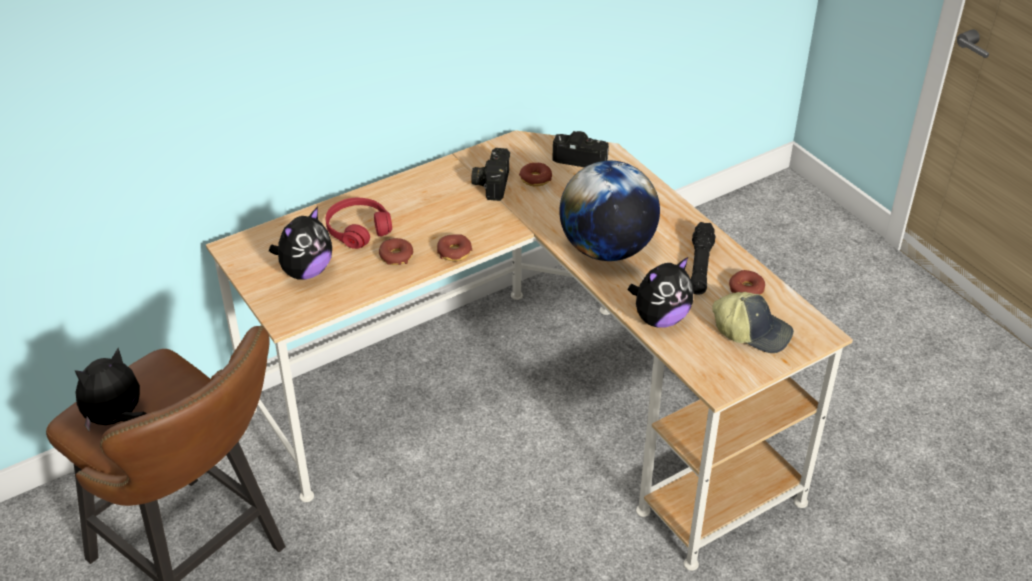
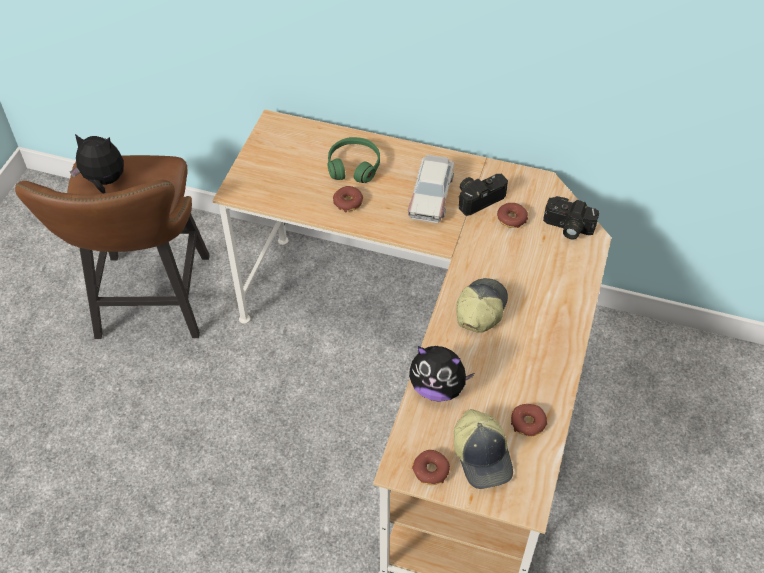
camera: 50 degrees right, 10 degrees up
plush toy [269,206,332,280] -> none
red headphones [326,198,392,249] -> green headphones [327,137,380,183]
donut [437,234,472,261] -> donut moved to [412,450,450,485]
camera [553,131,609,167] -> camera turned 135 degrees clockwise [543,196,600,239]
globe [559,161,660,261] -> cap [456,278,508,333]
black flashlight [691,222,716,295] -> none
none -> toy car [408,155,454,223]

